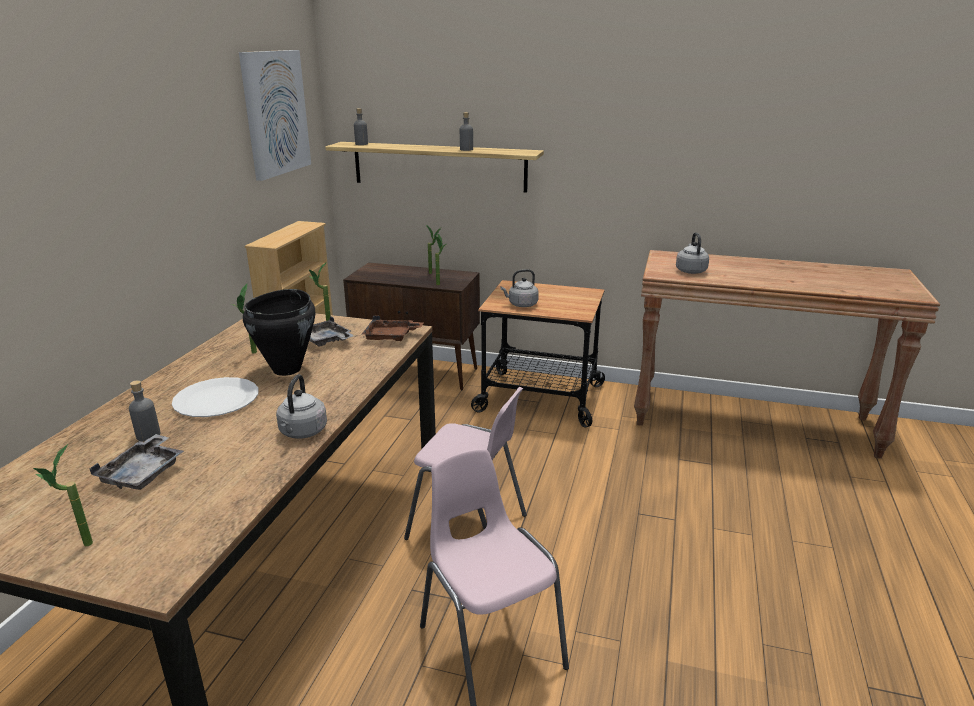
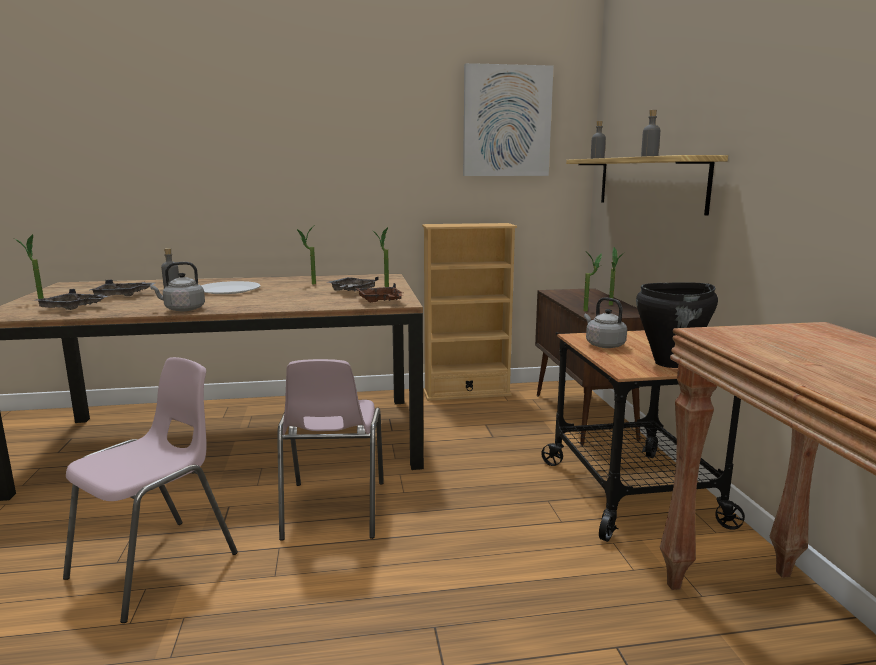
camera: 65 degrees right, 10 degrees down
black cooking pot [243,289,315,376] -> black cooking pot moved to [636,283,718,368]
grey kettle [676,232,709,274] -> none
none -> grey tray [34,289,109,310]

